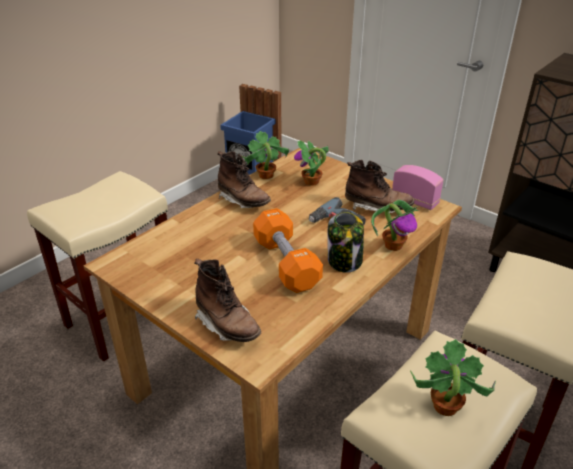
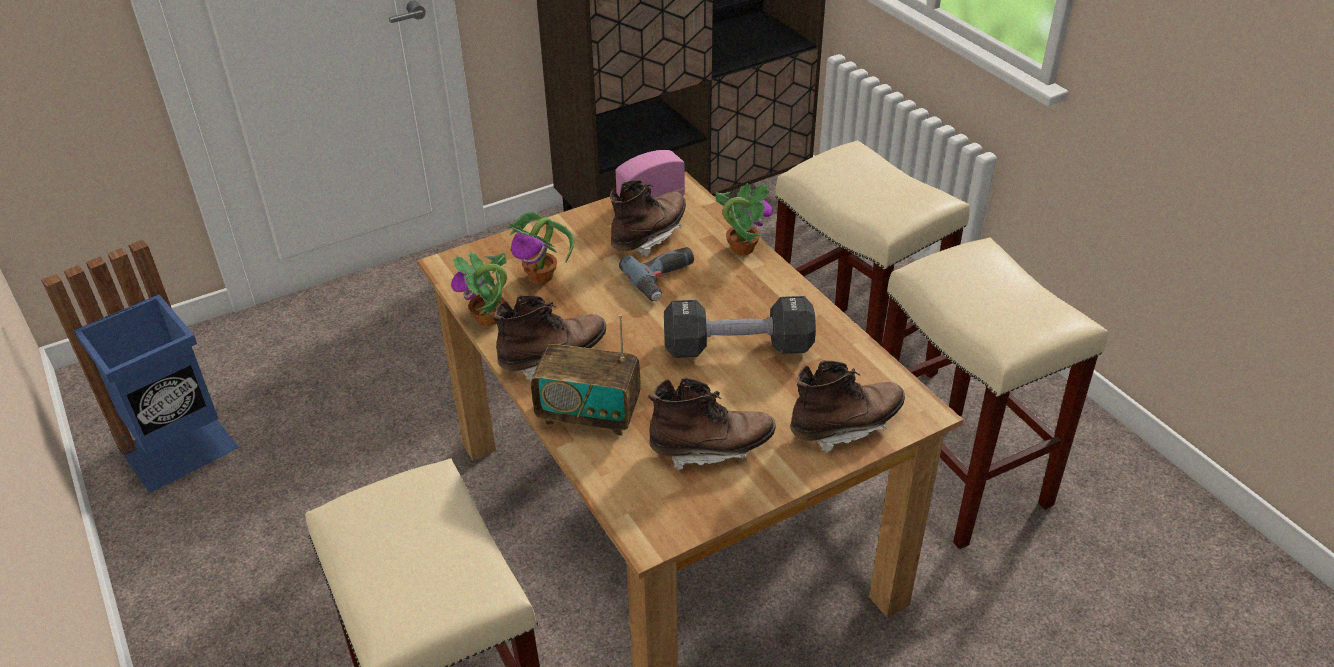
camera: 70 degrees left, 5 degrees up
orange dumbbell [253,208,323,293] -> black dumbbell [664,296,816,358]
jar [327,212,364,273] -> none
potted plant [410,339,496,416] -> none
none -> radio [531,315,641,436]
none -> brown boot [648,377,776,471]

